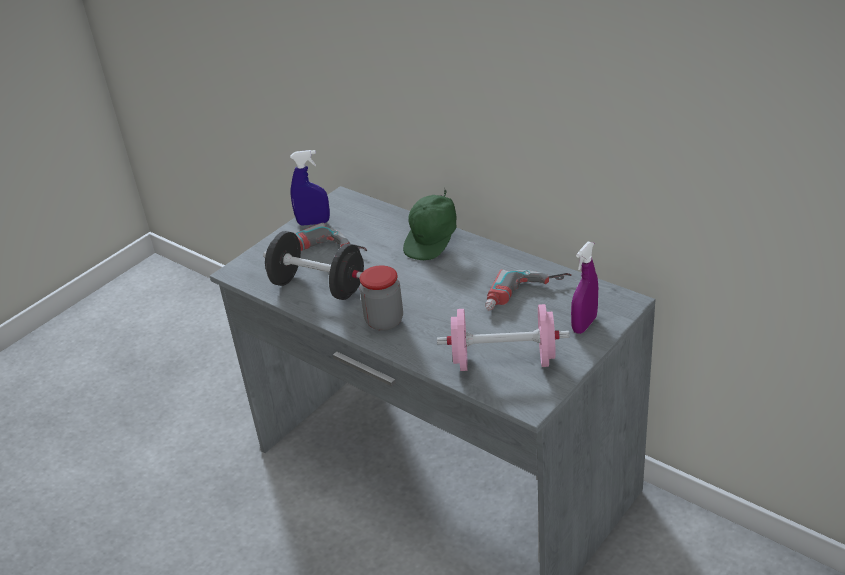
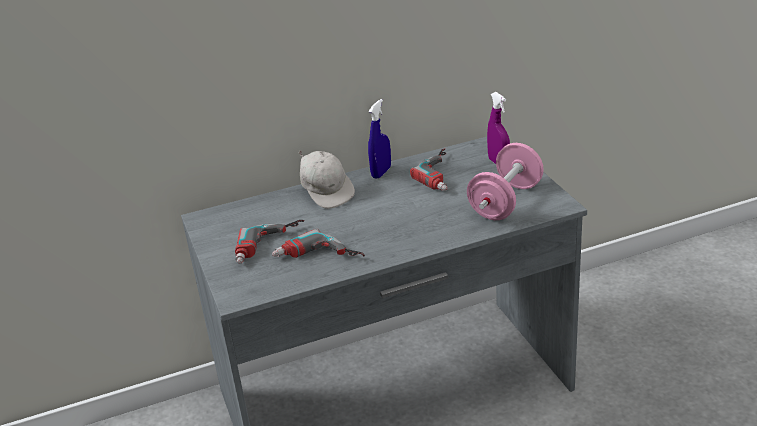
camera: 60 degrees left, 5 degrees down
black dumbbell [263,231,364,300] -> power drill [272,229,365,258]
blue spray bottle [290,150,330,226] -> blue spray bottle moved to [368,99,391,179]
jar [360,265,403,331] -> none
green cap [403,188,457,260] -> white cap [299,150,355,209]

